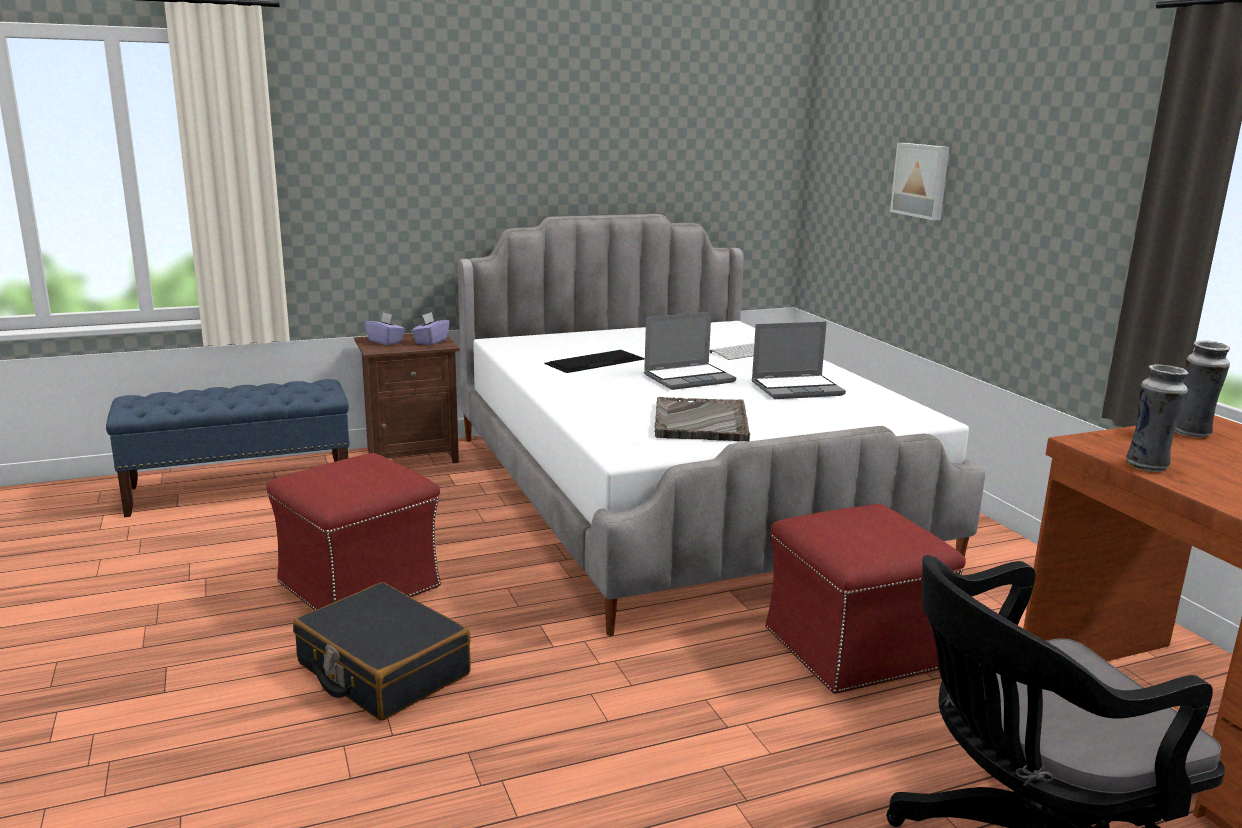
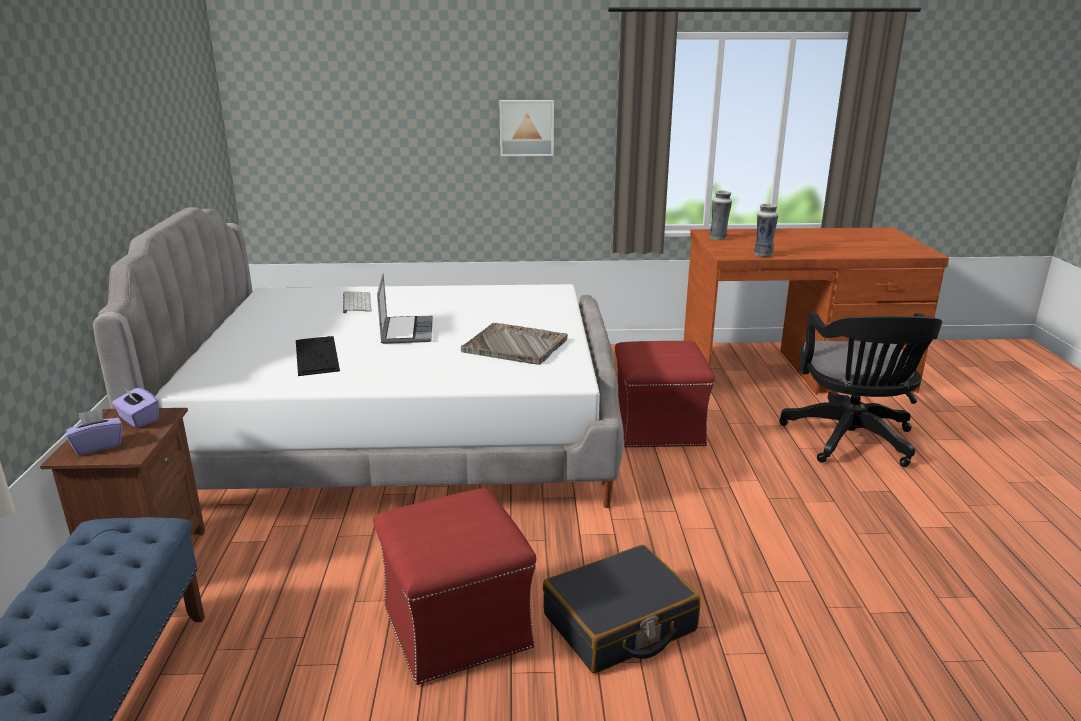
camera: 70 degrees left, 5 degrees up
laptop [751,322,846,399] -> none
picture [890,143,949,220] -> picture moved to [499,100,554,156]

